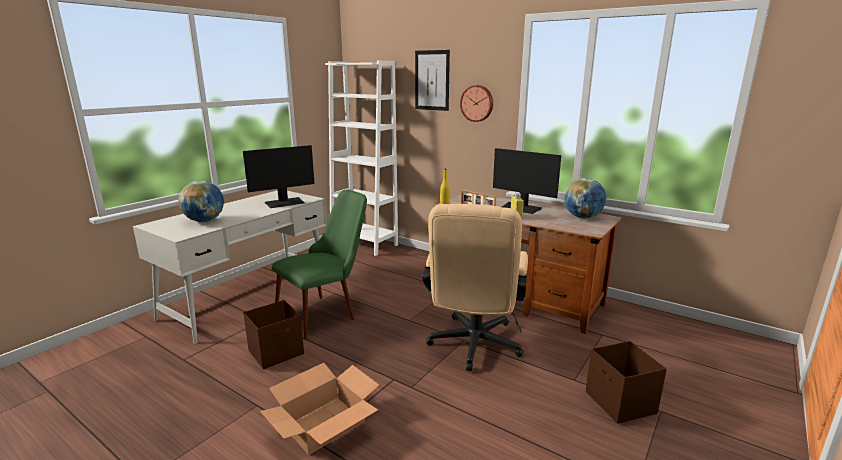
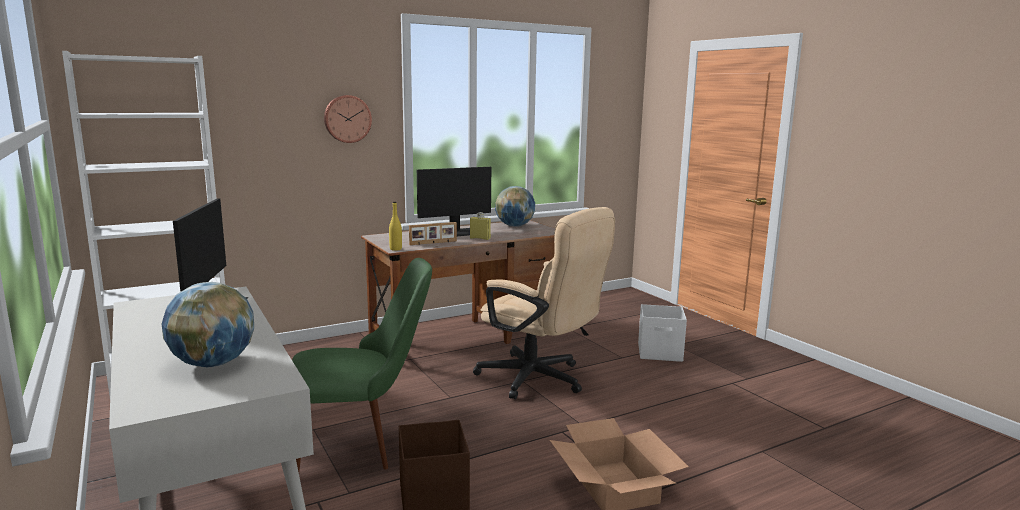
camera: 65 degrees left, 5 degrees down
green chair [272,190,367,339] -> green chair turned 90 degrees clockwise [292,258,432,472]
picture [415,50,450,111] -> none
brown storage box [586,341,667,424] -> white storage box [638,304,687,362]

